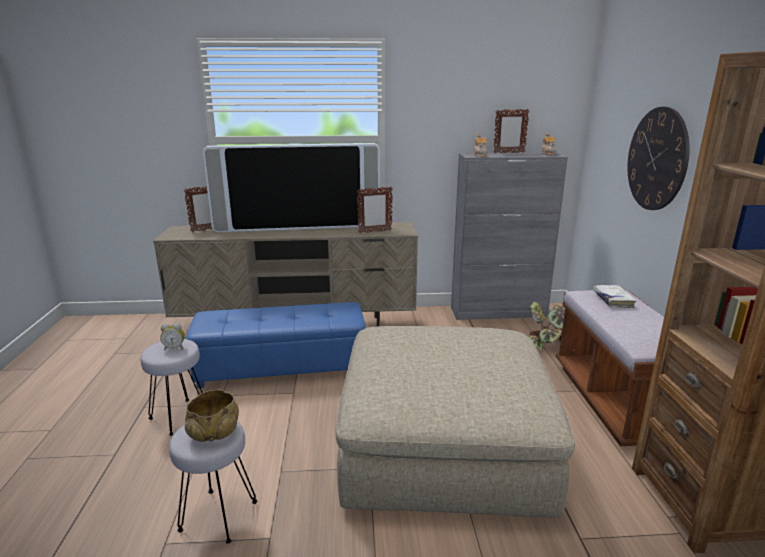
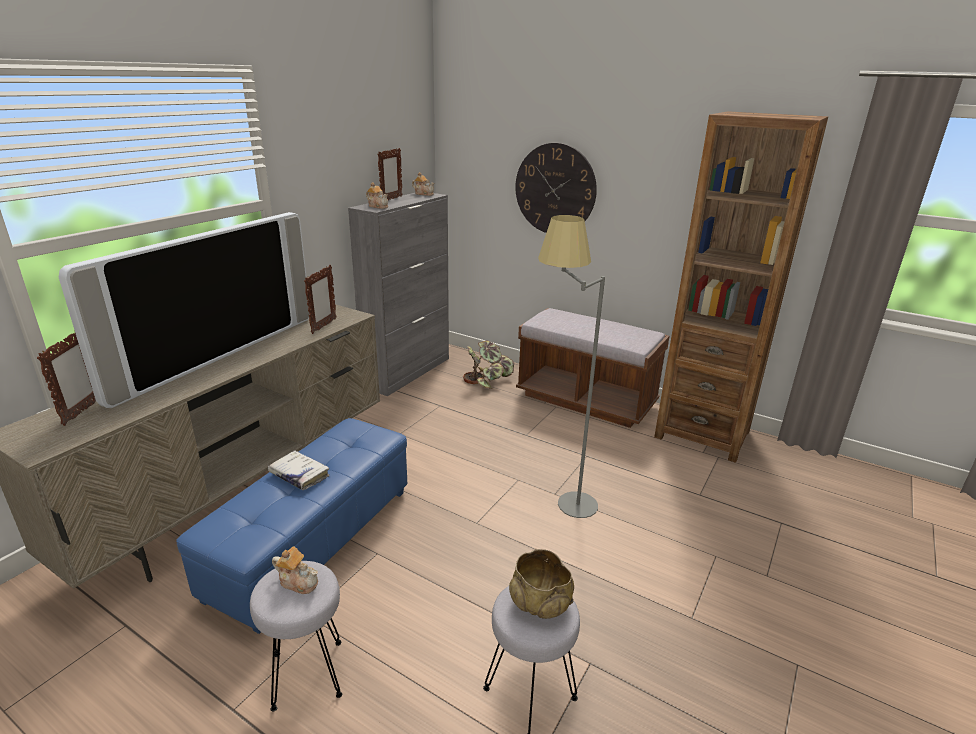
camera: 55 degrees left, 5 degrees up
alarm clock [160,323,185,350] -> teapot [272,546,318,594]
beige ottoman [336,326,575,518] -> grey floor lamp [538,215,605,518]
white book [593,285,637,308] -> white book moved to [268,451,330,490]

